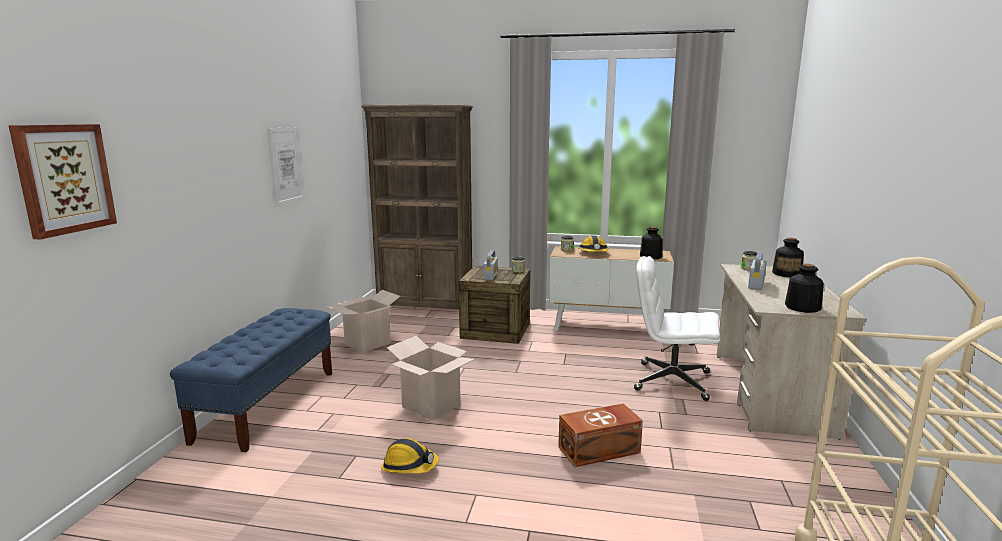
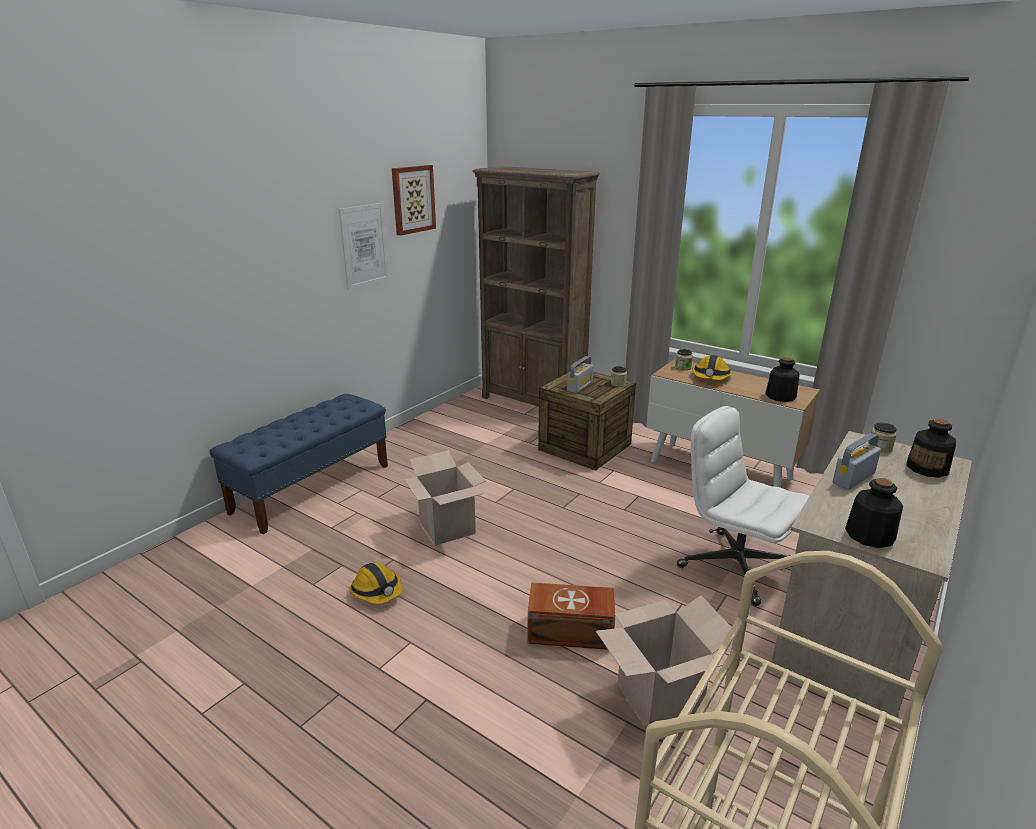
camera: 25 degrees right, 10 degrees up
picture [8,124,117,239] -> picture moved to [392,165,436,236]
cardboard box [328,290,400,353] -> cardboard box moved to [596,596,731,728]

